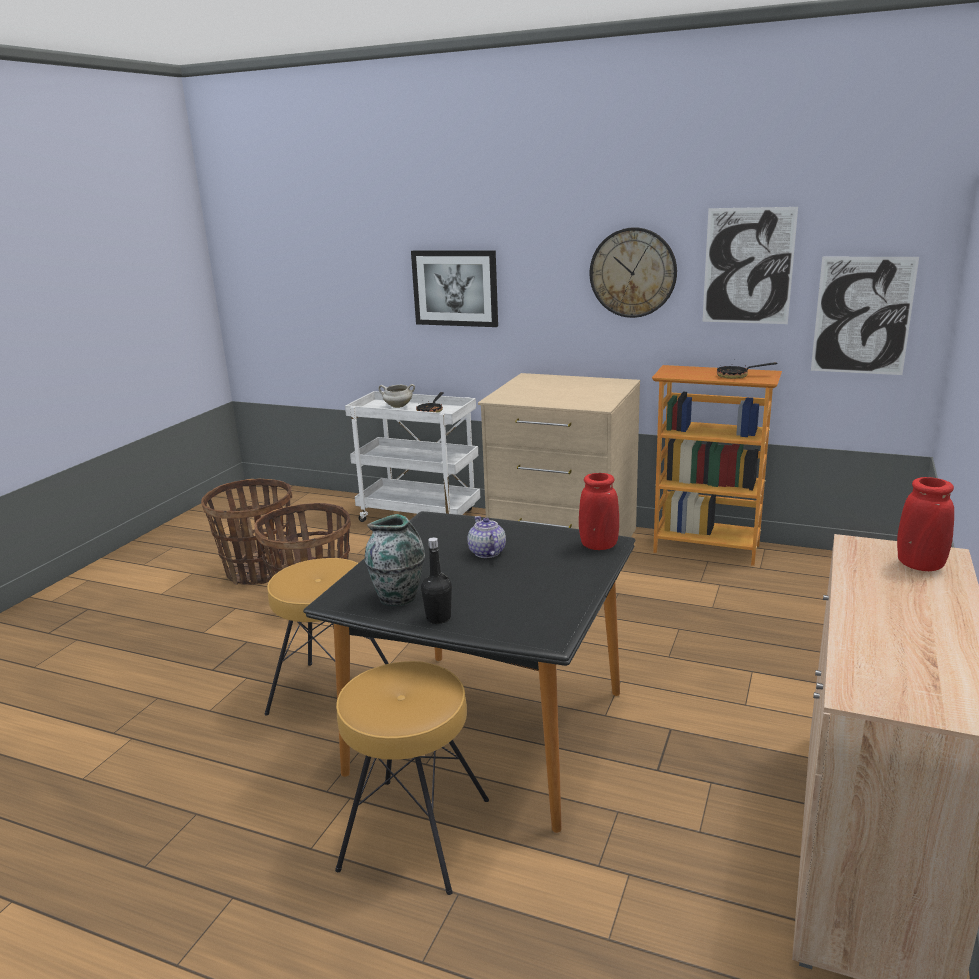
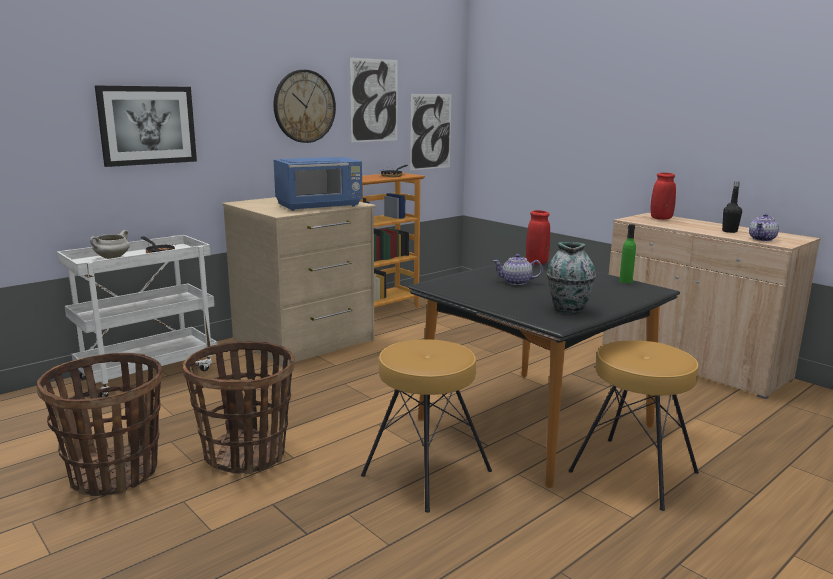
camera: 65 degrees left, 5 degrees down
black bottle [421,537,452,624] -> black bottle moved to [722,181,742,233]
none -> blue microwave [274,157,362,211]
none -> green bottle [619,224,636,283]
none -> teapot [749,213,779,241]

